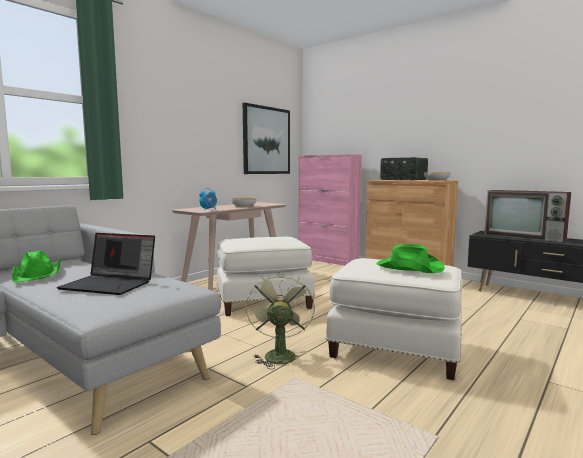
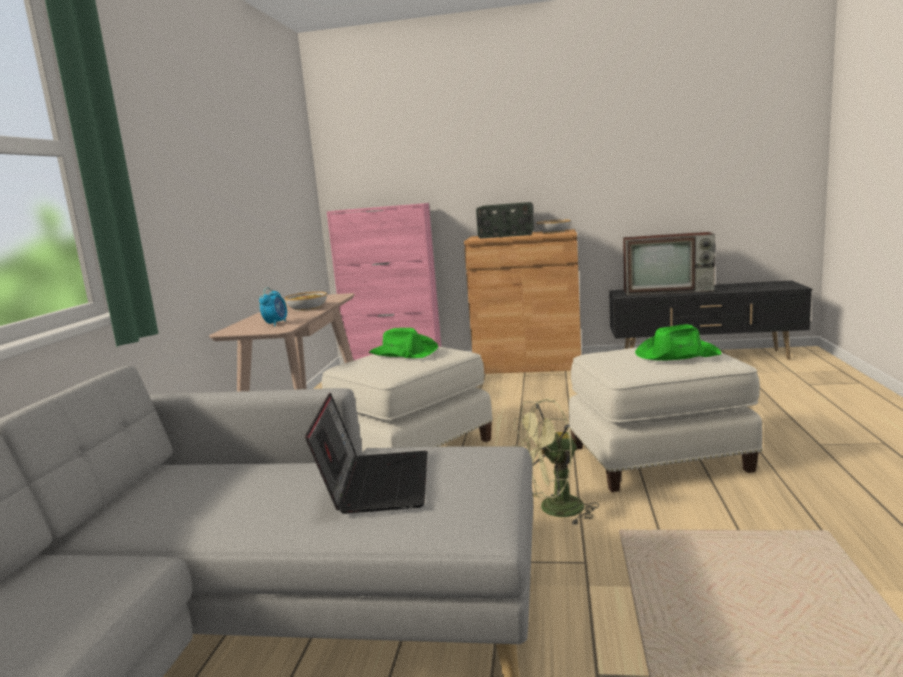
camera: 30 degrees left, 5 degrees up
green hat [12,251,61,282] -> green hat moved to [368,328,438,358]
laptop [57,233,155,295] -> laptop turned 75 degrees counterclockwise [305,393,428,514]
picture [243,103,290,174] -> none
green fan [246,272,315,369] -> green fan turned 75 degrees counterclockwise [511,398,599,524]

